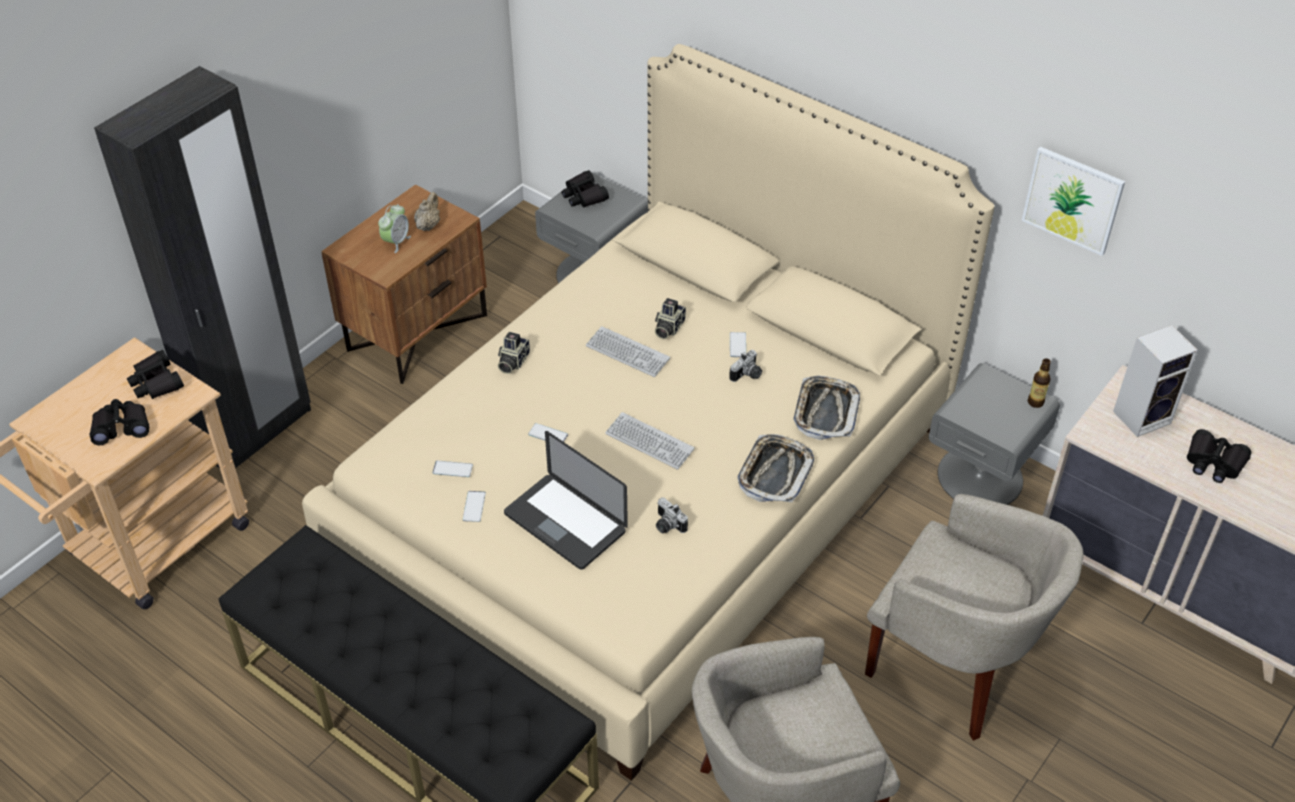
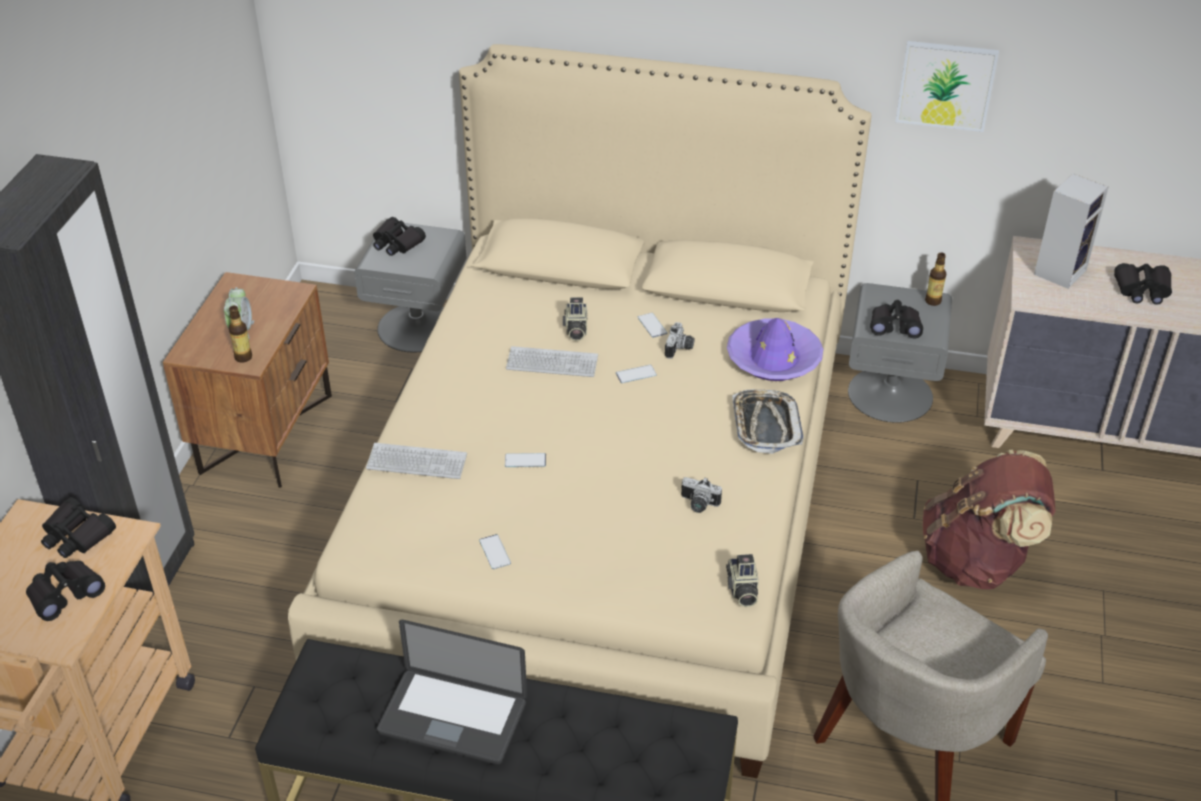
camera: 25 degrees left, 5 degrees down
beige teapot [414,192,440,231] -> none
phone [432,460,473,477] -> phone moved to [616,365,657,383]
camera [498,332,530,374] -> camera moved to [726,554,759,607]
laptop [504,431,628,570] -> laptop moved to [377,620,527,764]
keyboard [605,412,695,470] -> keyboard moved to [366,443,467,479]
tray [793,376,860,440] -> purple hat [727,318,823,381]
beige armchair [865,494,1084,741] -> brown backpack [922,450,1056,589]
none -> bottle [229,306,252,363]
none -> black binoculars [870,300,923,338]

